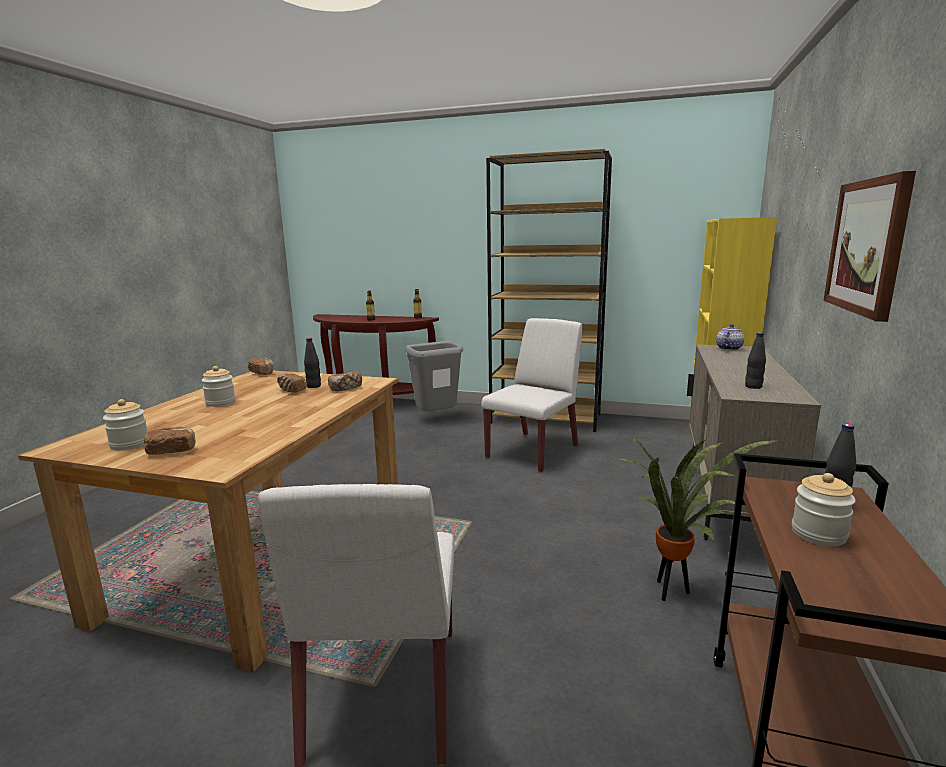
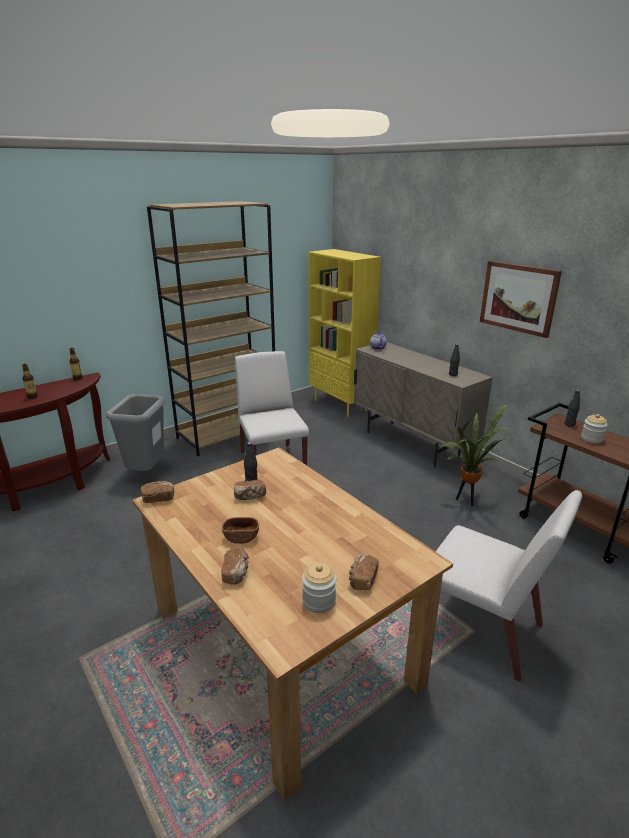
camera: 55 degrees left, 10 degrees up
jar [201,366,235,407] -> brown bowl [222,517,259,544]
bread [328,371,362,391] -> bread moved to [222,547,249,585]

